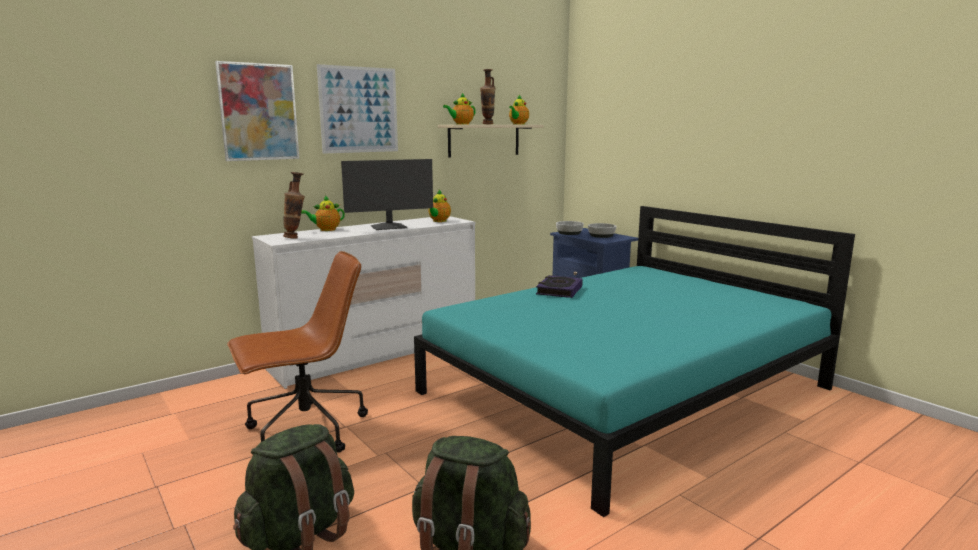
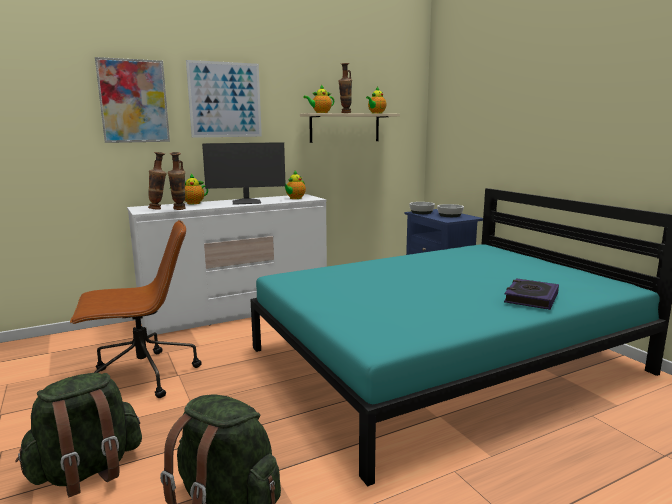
camera: 10 degrees right, 0 degrees up
book [536,275,583,298] -> book moved to [504,278,559,310]
none -> vase [168,152,186,210]

